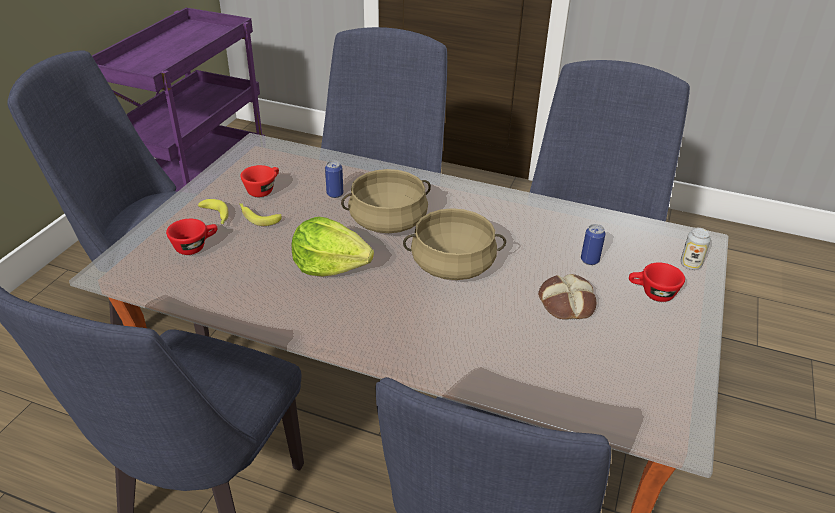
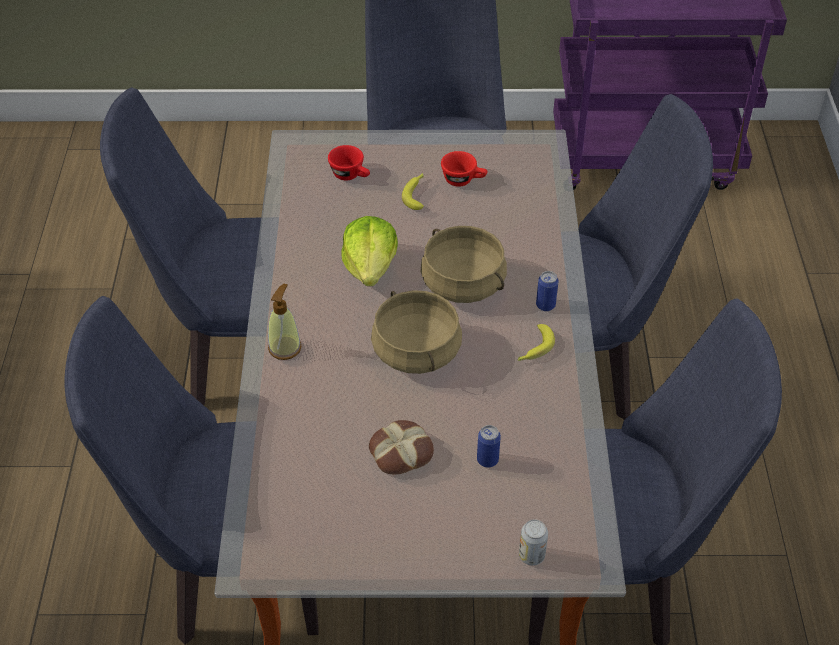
camera: 70 degrees right, 10 degrees up
banana [198,199,229,224] -> banana moved to [518,324,555,361]
can [325,160,343,198] -> can moved to [536,271,558,311]
red cup [629,263,685,302] -> none
none -> soap dispenser [268,284,301,360]

